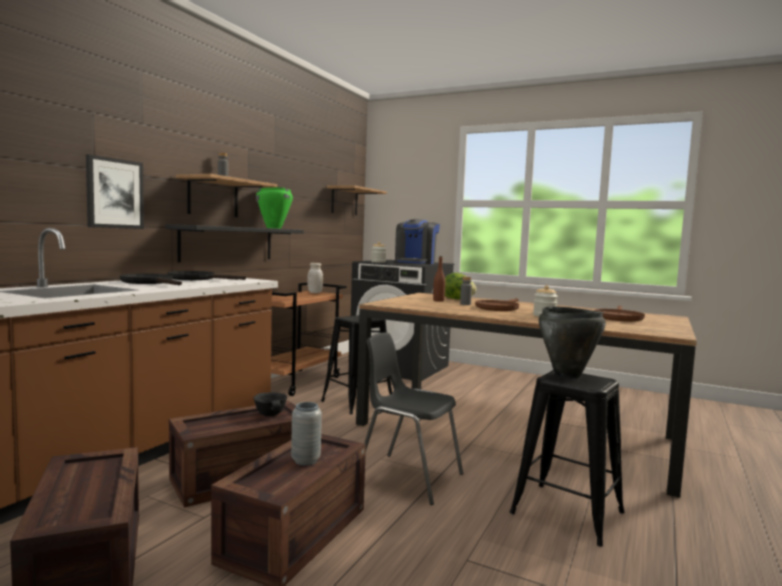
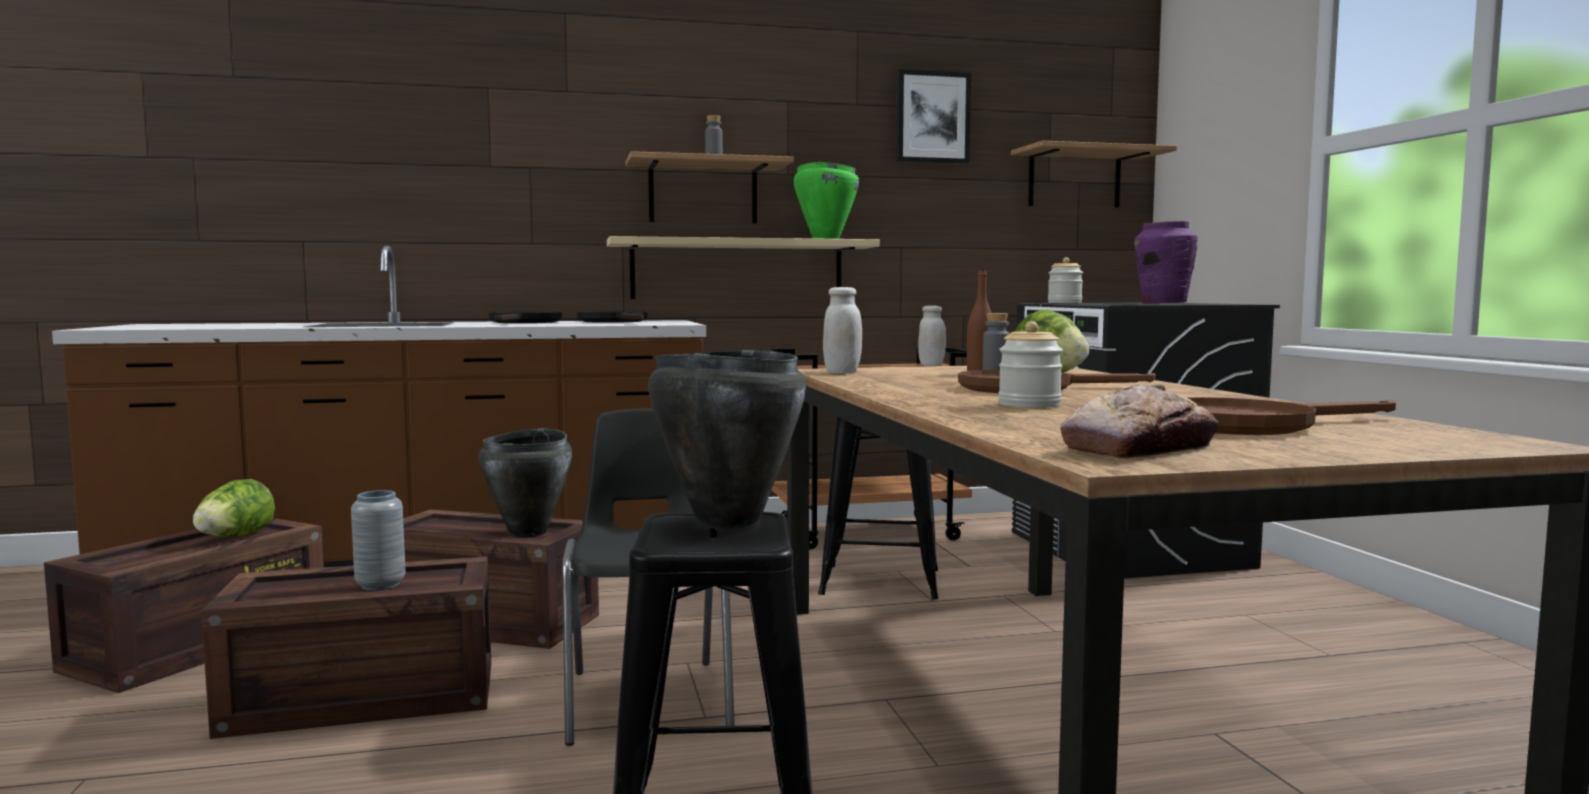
camera: 50 degrees right, 0 degrees up
picture [86,154,144,229] -> picture moved to [896,69,971,164]
black shelf [166,224,304,263] -> beige shelf [607,236,880,299]
black bowl [253,392,287,417] -> black cooking pot [478,428,572,538]
coffee machine [395,219,440,264] -> purple vase [1134,221,1198,304]
none -> lettuce [193,479,275,537]
none -> white jar [823,287,862,374]
none -> bread [1060,384,1219,459]

